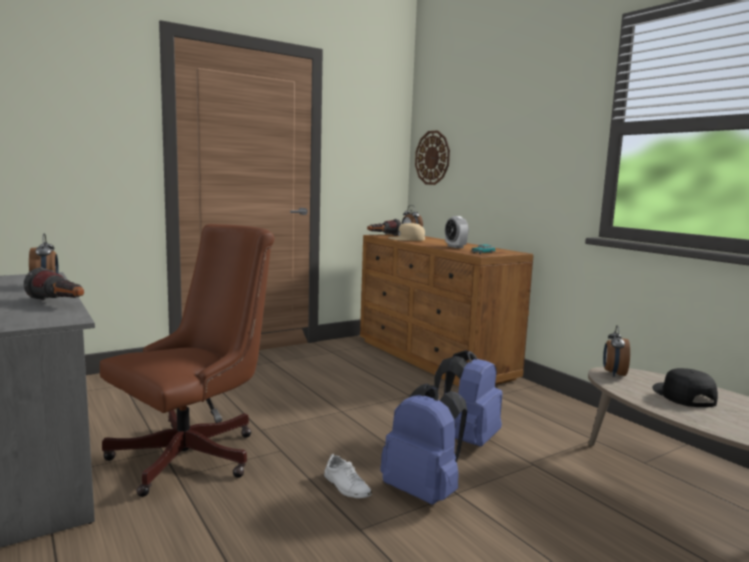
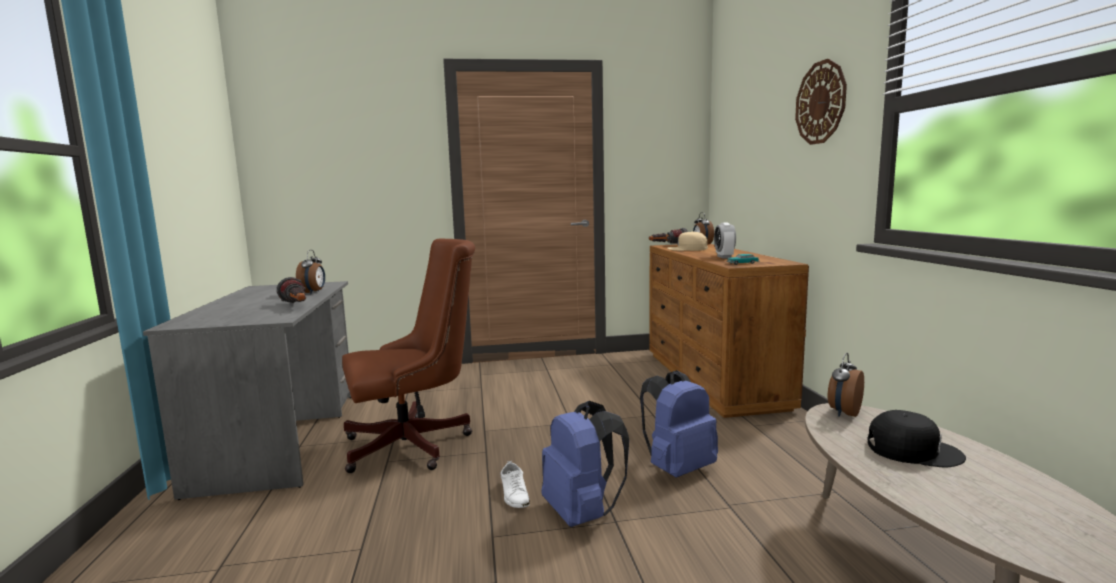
camera: 25 degrees right, 0 degrees up
wall clock [415,130,450,185] -> wall clock moved to [795,58,847,145]
black cap [652,368,718,407] -> black cap turned 90 degrees clockwise [868,410,966,468]

